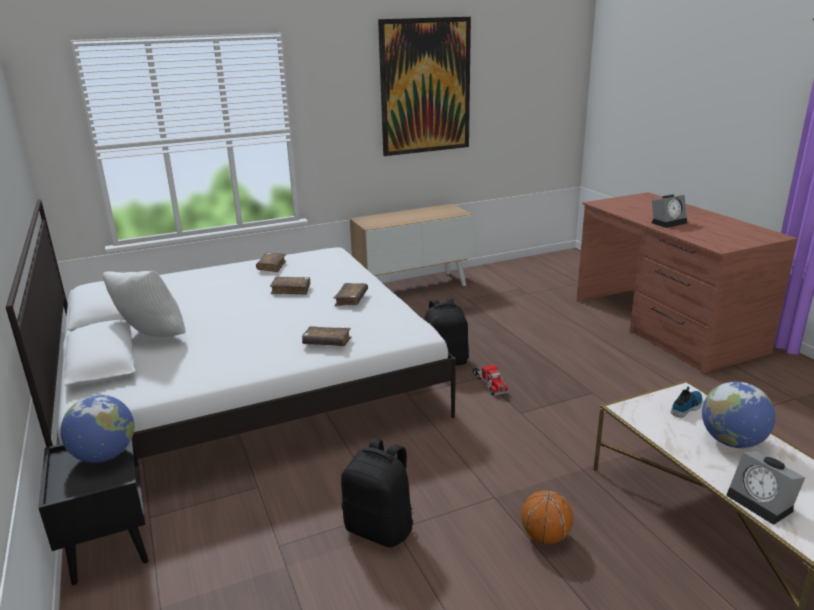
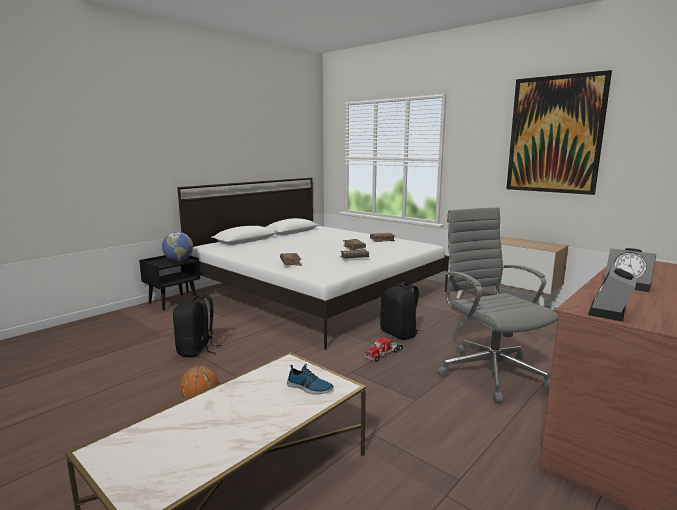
camera: 65 degrees right, 10 degrees down
white pillow [103,270,186,337] -> none
globe [702,382,775,448] -> none
alarm clock [726,451,805,525] -> alarm clock moved to [588,265,636,321]
none -> grey office chair [438,207,558,403]

